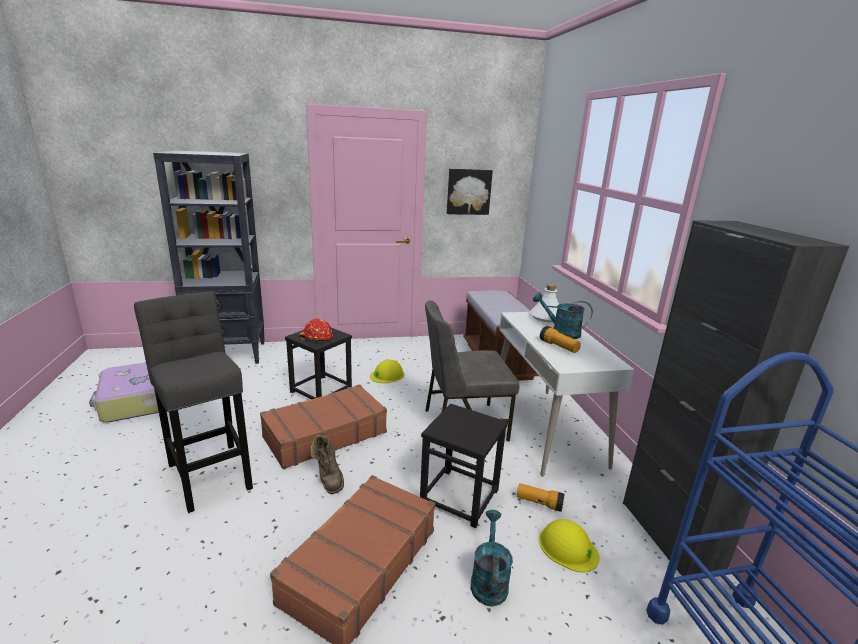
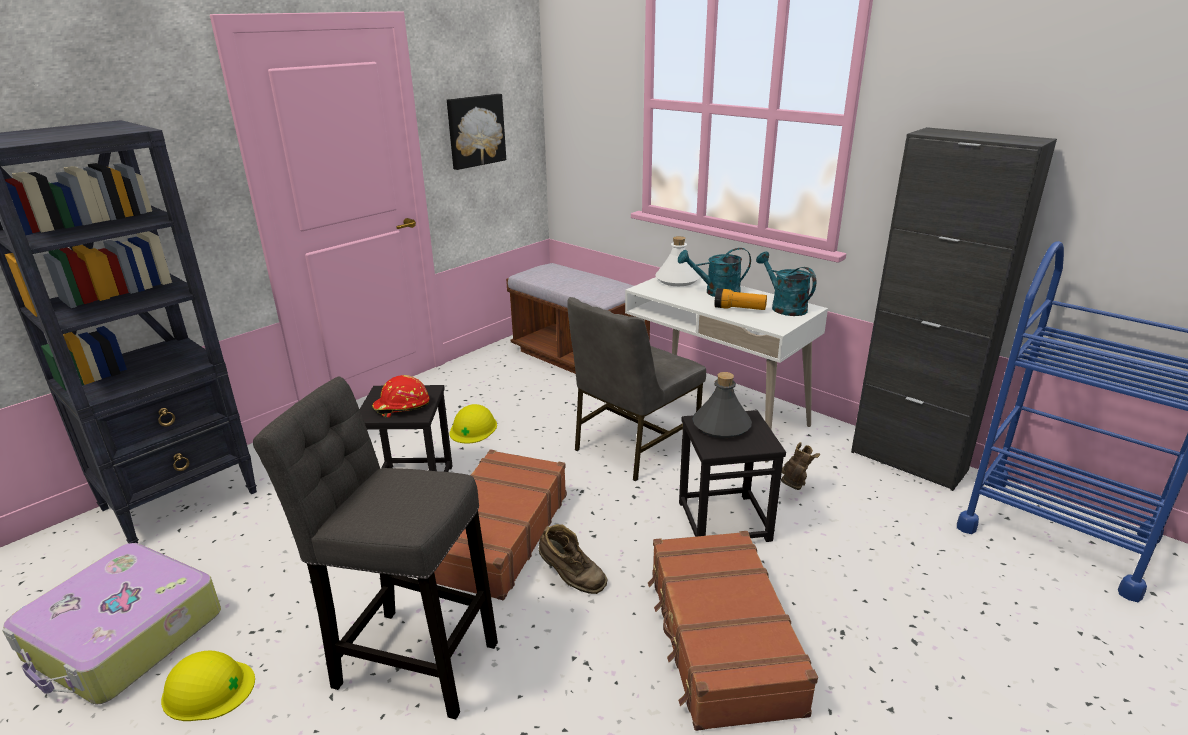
camera: 35 degrees left, 5 degrees up
turquoise watering can [471,510,513,606] -> turquoise watering can moved to [756,252,816,316]
flashlight [517,483,565,512] -> brown boot [781,442,820,490]
yellow hard hat [539,519,600,572] -> yellow hard hat moved to [161,650,255,721]
none -> grey bottle [693,372,752,438]

